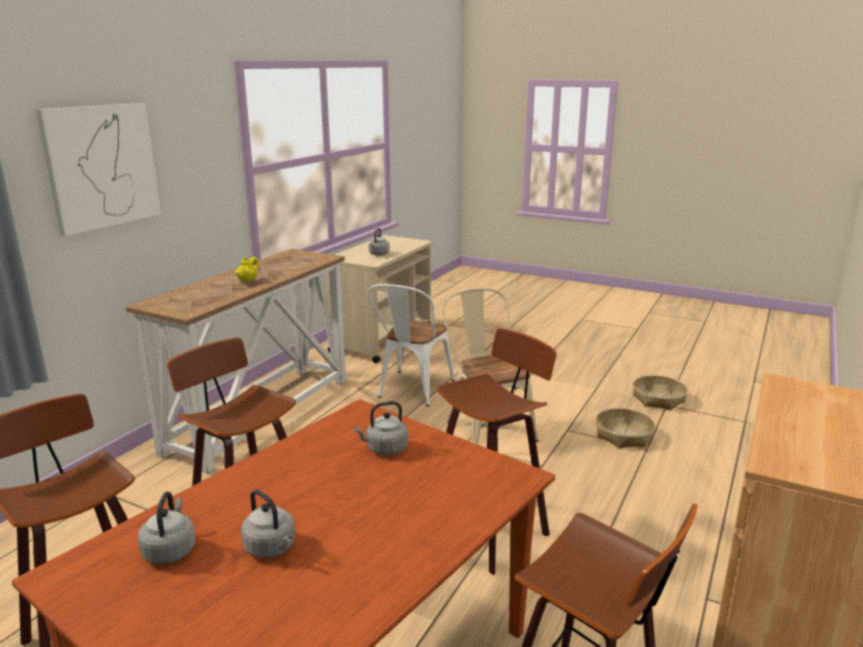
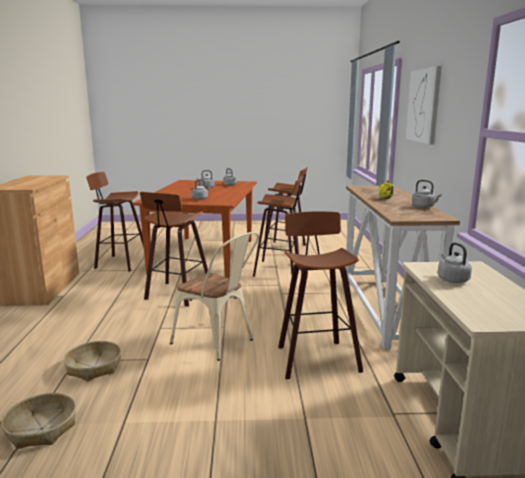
camera: 150 degrees right, 5 degrees down
white chair [368,284,455,406] -> stool [278,211,363,379]
none -> grey kettle [412,180,442,208]

